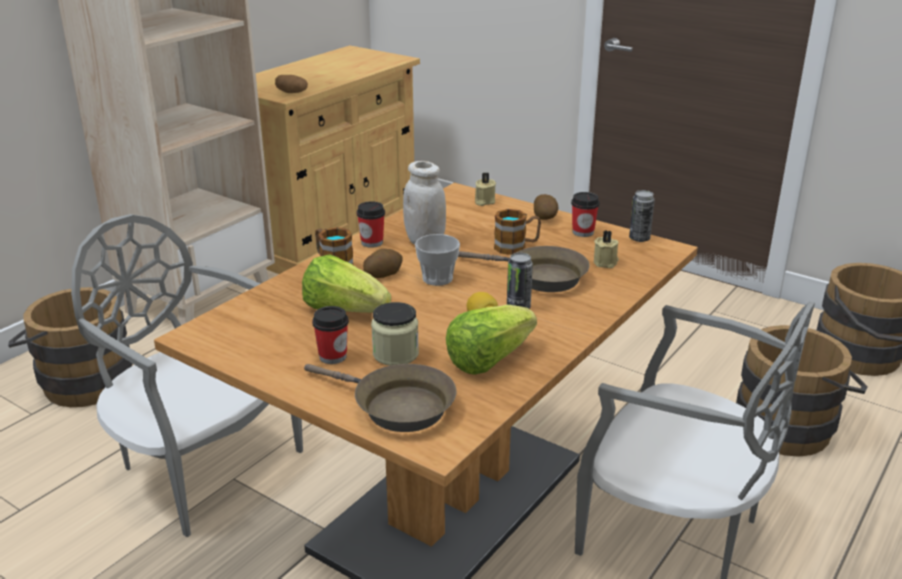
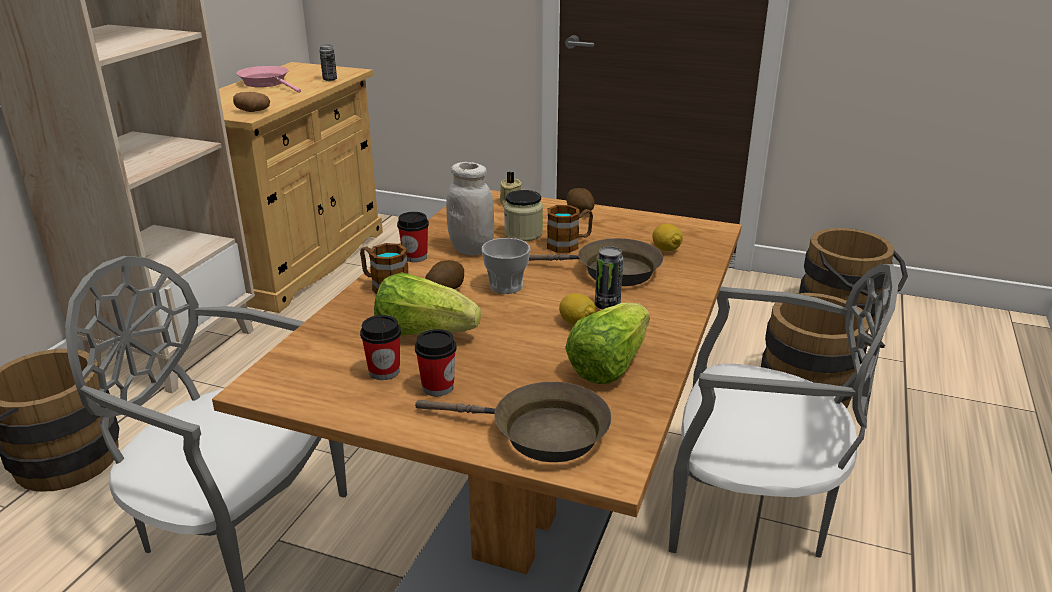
camera: 15 degrees left, 0 degrees up
jar [371,302,419,366] -> jar moved to [504,190,543,241]
cup [571,192,599,237] -> cup moved to [360,315,401,380]
beige candle [594,230,619,268] -> lemon [652,224,683,251]
can [629,190,655,242] -> can moved to [319,45,337,81]
none -> pink frying pan [236,66,301,93]

